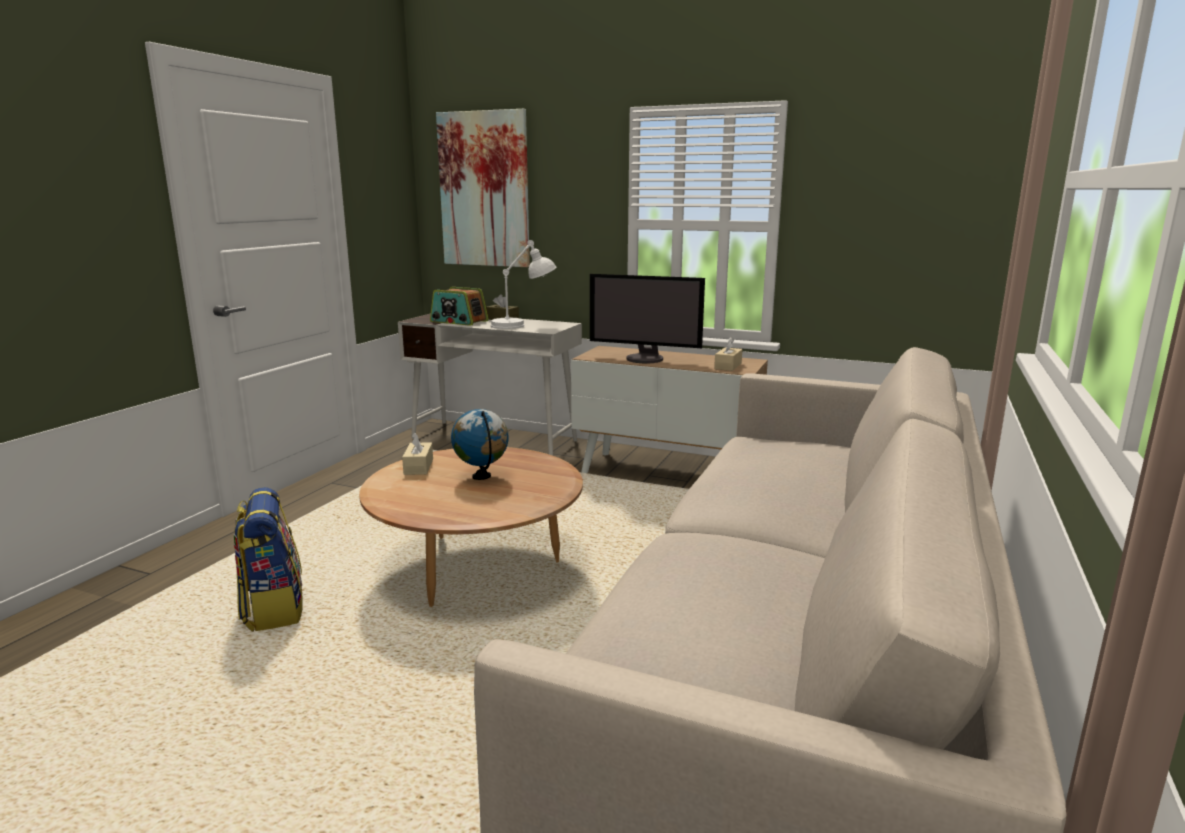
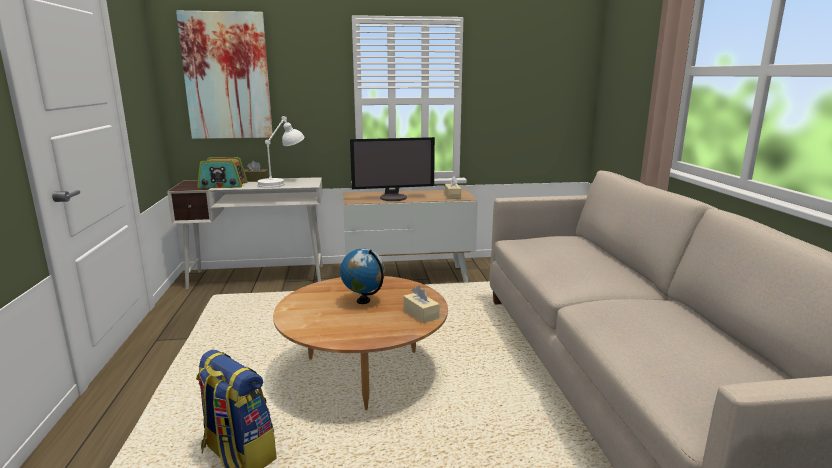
camera: 30 degrees left, 0 degrees up
beige tissue box [402,432,433,475] -> beige tissue box moved to [403,285,440,323]

